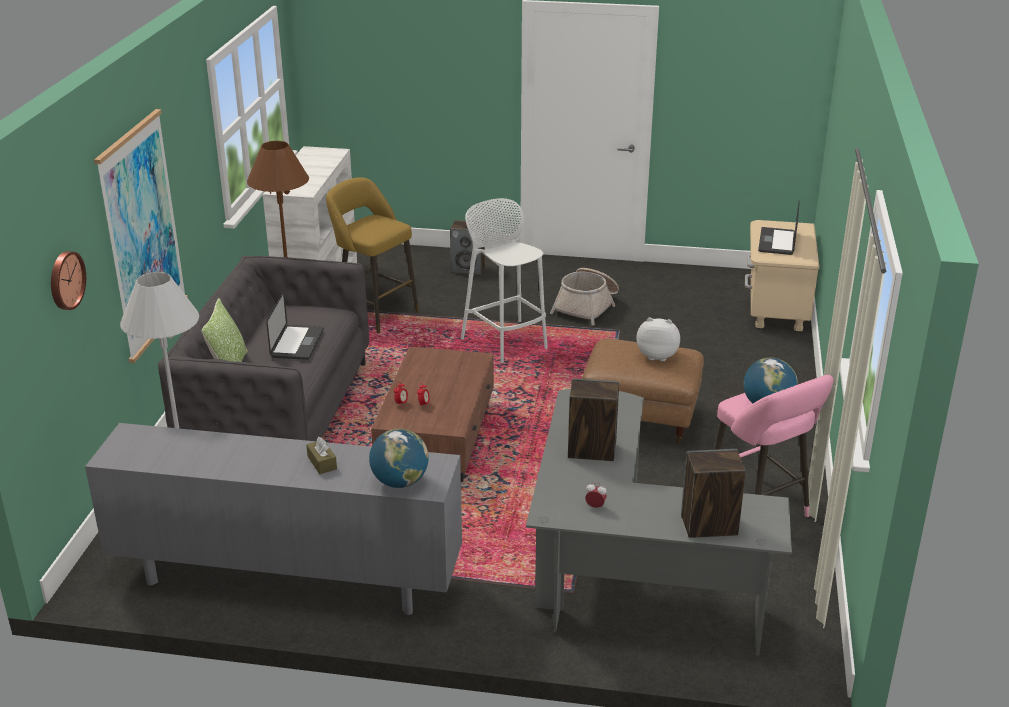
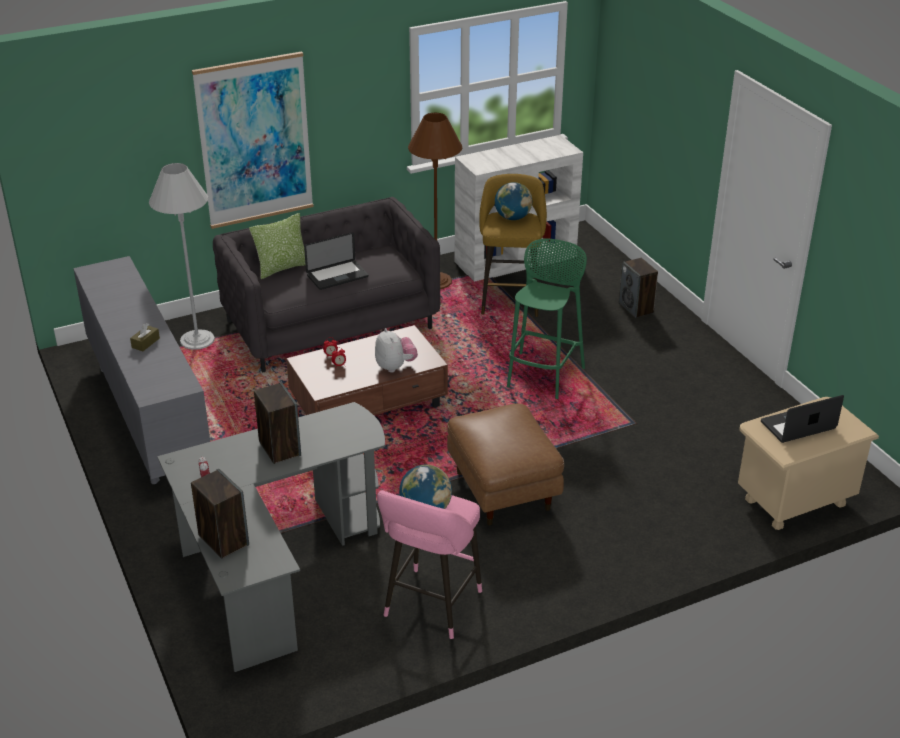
camera: 55 degrees right, 5 degrees up
wall clock [51,251,86,310] -> none
globe [369,429,428,488] -> globe moved to [495,182,532,220]
white stool [461,198,548,363] -> green stool [507,239,587,399]
basket [550,268,619,325] -> none
plush toy [637,317,680,361] -> plush toy moved to [375,328,418,373]

